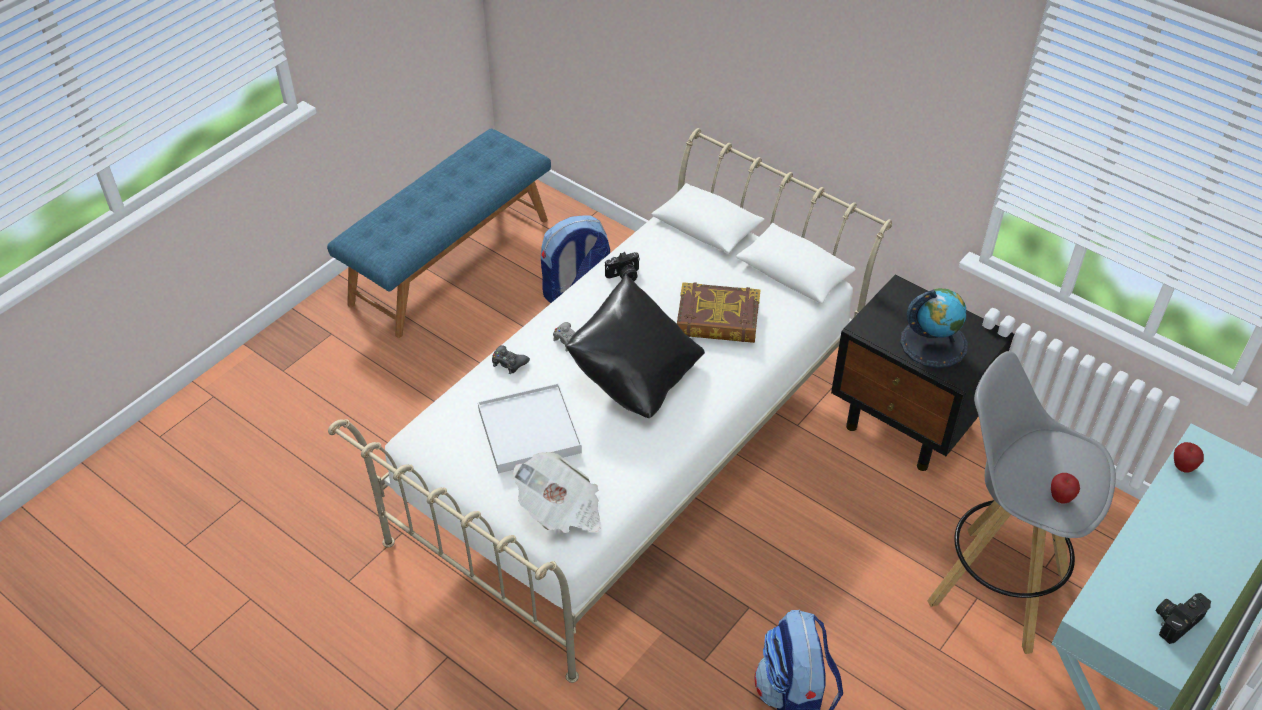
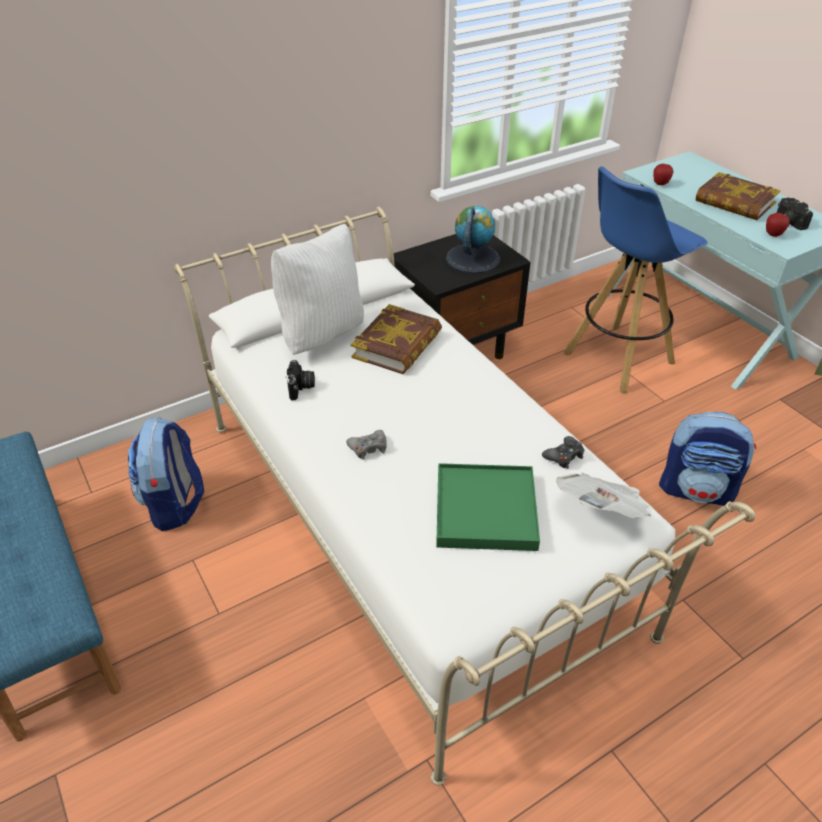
camera: 70 degrees left, 5 degrees down
white tray [478,383,582,473] -> green tray [436,463,540,551]
black game controller [492,345,530,374] -> black game controller moved to [542,436,584,469]
black pillow [566,274,705,418] -> none
grey stool [927,351,1116,654] -> blue stool [564,166,708,393]
apple [1051,473,1080,503] -> apple moved to [766,213,790,237]
none -> white pillow [271,224,364,355]
none -> book [696,172,781,220]

